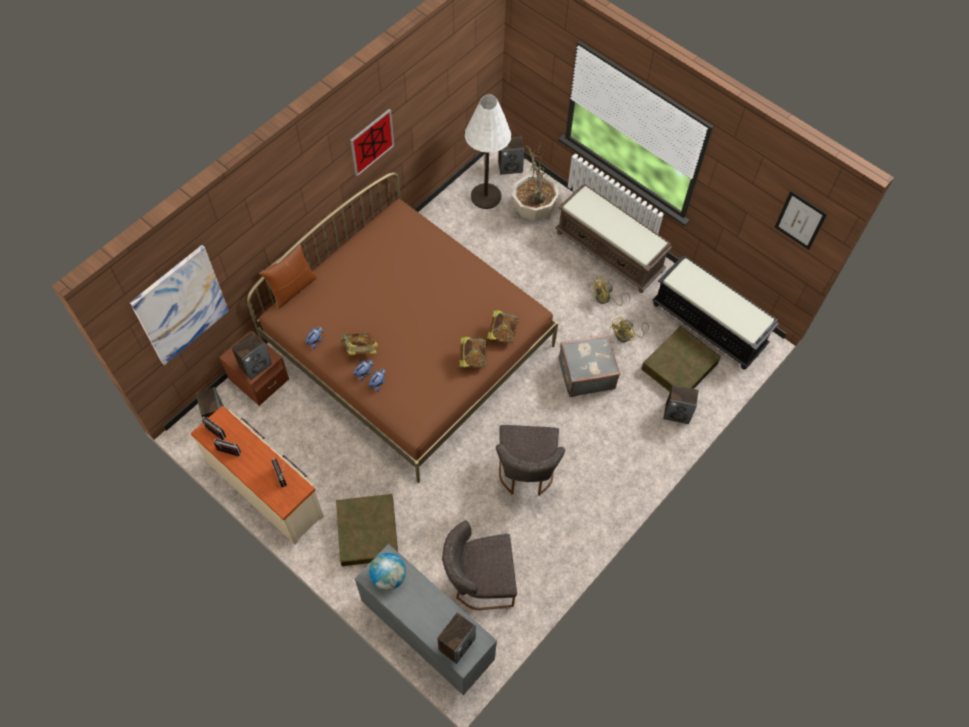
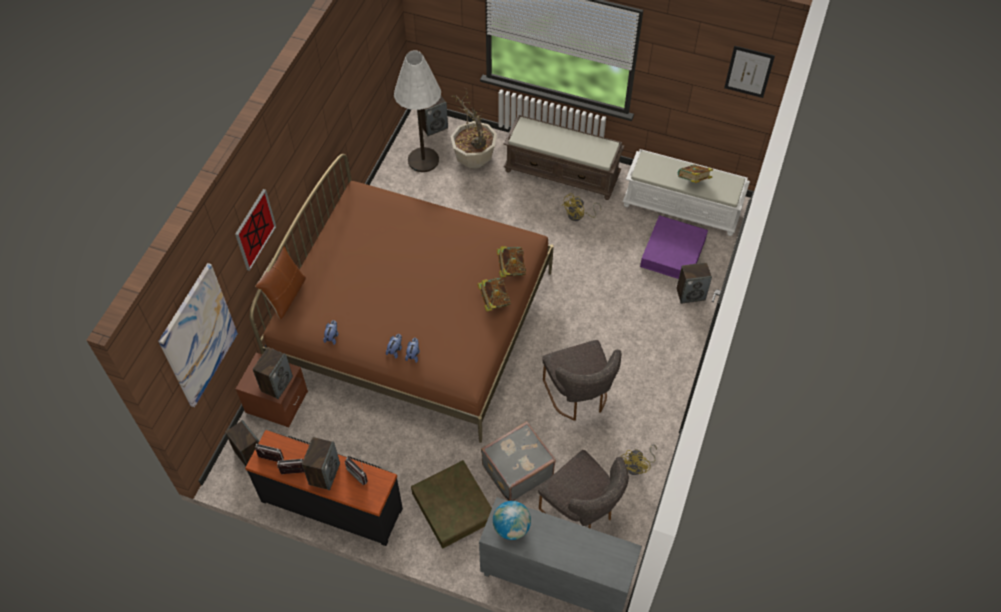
camera: 20 degrees left, 5 degrees down
beige dresser [191,406,324,545] -> black dresser [245,430,403,546]
book [341,333,378,355] -> book moved to [678,164,713,183]
picture [350,109,394,177] -> picture moved to [235,189,276,271]
speaker [437,612,476,664] -> speaker moved to [302,437,340,490]
grey chair [442,520,517,610] -> grey chair turned 105 degrees counterclockwise [538,450,629,529]
grey suitcase [559,334,620,397] -> grey suitcase moved to [481,421,556,501]
yellow fan [610,316,649,342] -> yellow fan moved to [620,444,657,475]
brown storage box [641,326,721,392] -> purple storage box [640,215,708,279]
black bench [652,256,779,370] -> white bench [623,149,750,236]

